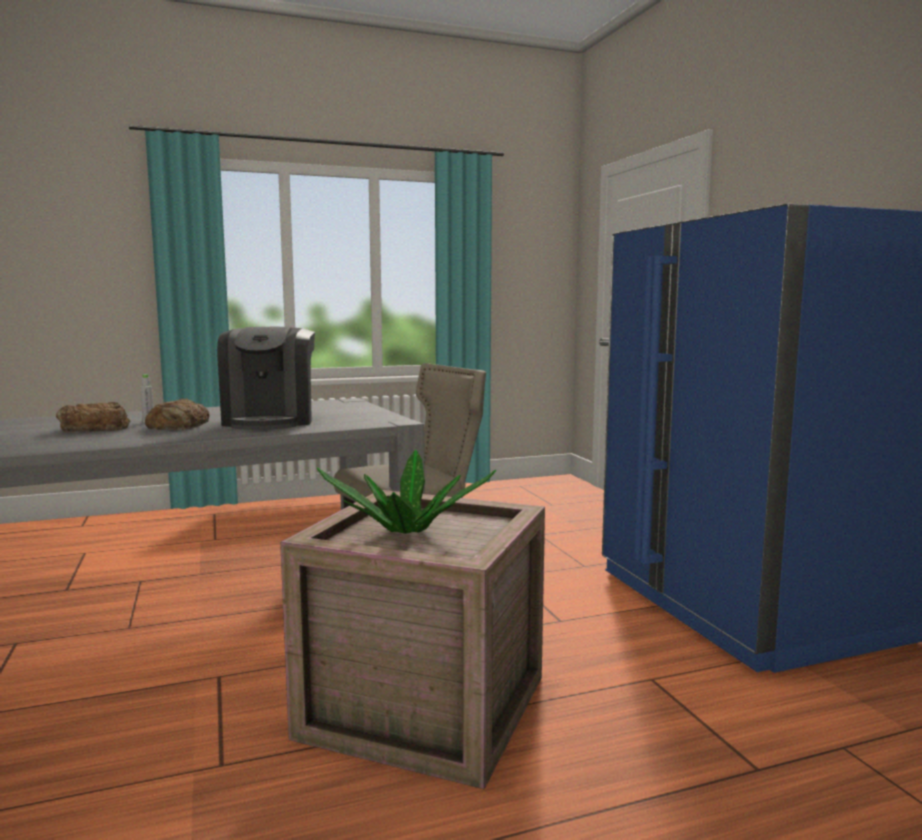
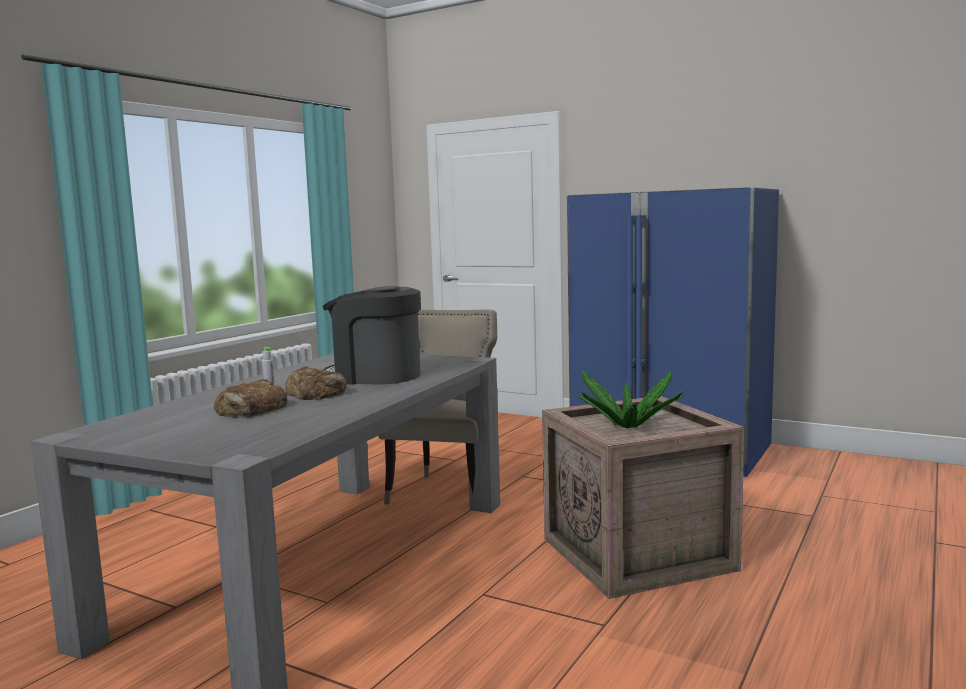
camera: 40 degrees left, 0 degrees up
coffee machine [217,327,315,430] -> coffee machine turned 150 degrees clockwise [322,286,421,385]

